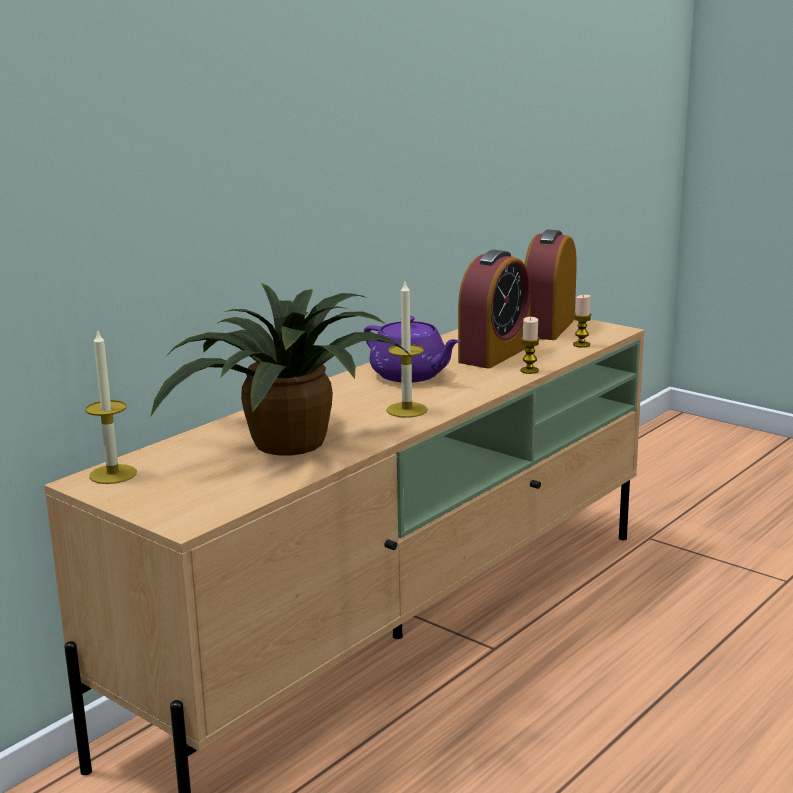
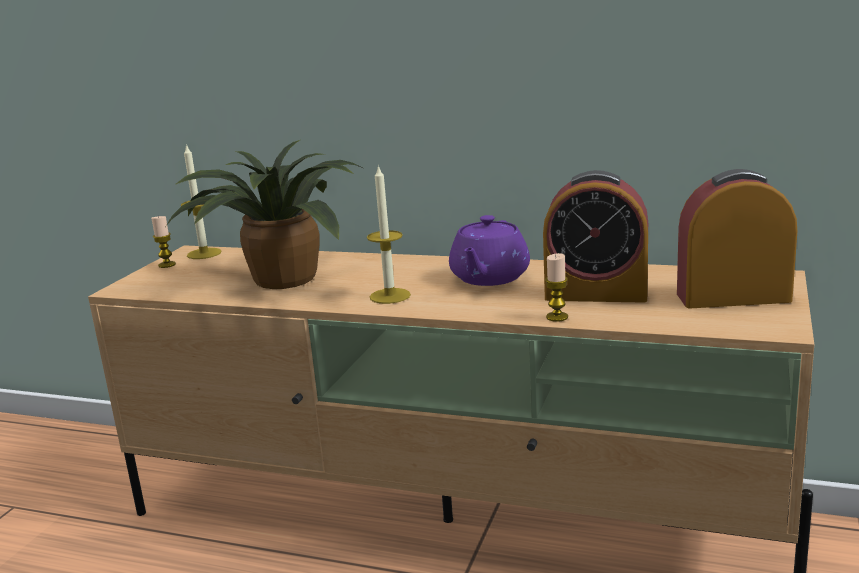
camera: 70 degrees right, 0 degrees up
candle [573,295,592,348] -> candle moved to [151,216,176,268]

